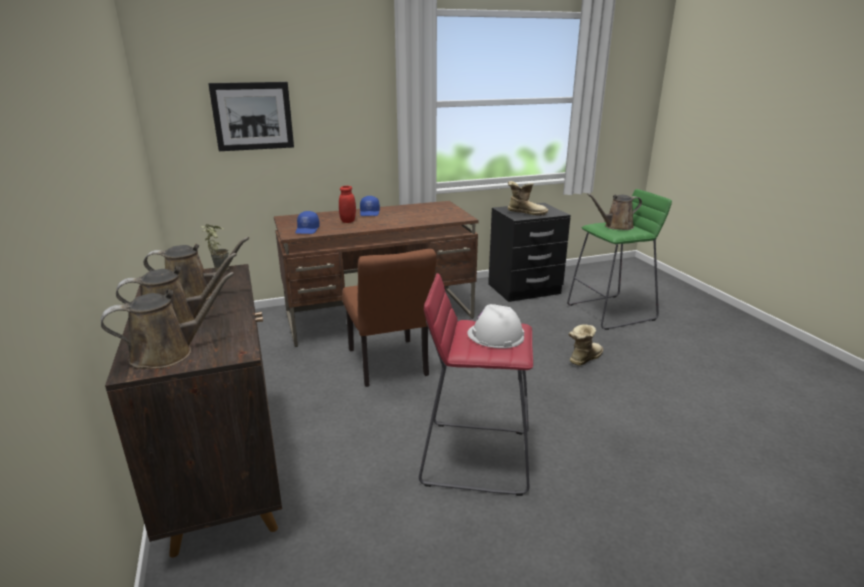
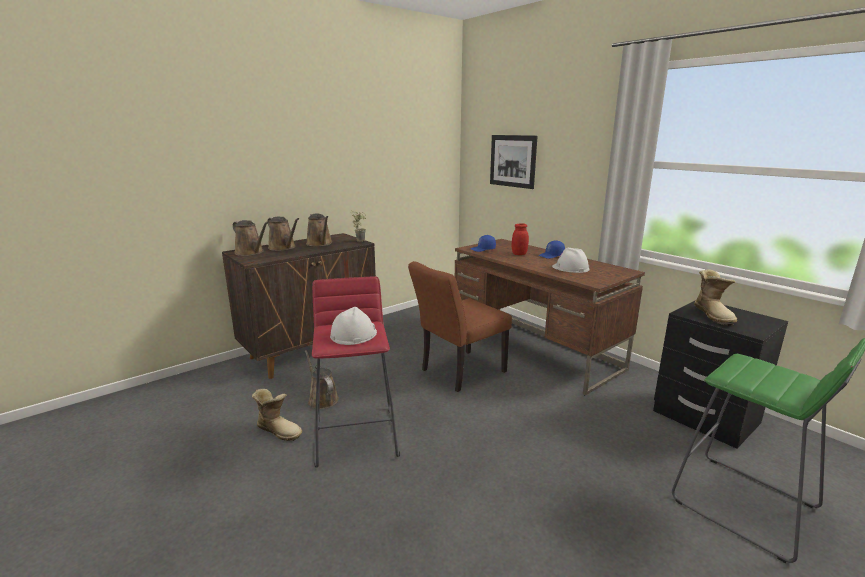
camera: 70 degrees right, 5 degrees down
boot [569,324,603,366] -> boot moved to [252,389,302,441]
brown watering can [587,194,642,230] -> brown watering can moved to [305,350,339,409]
none -> white hard hat [552,248,589,273]

